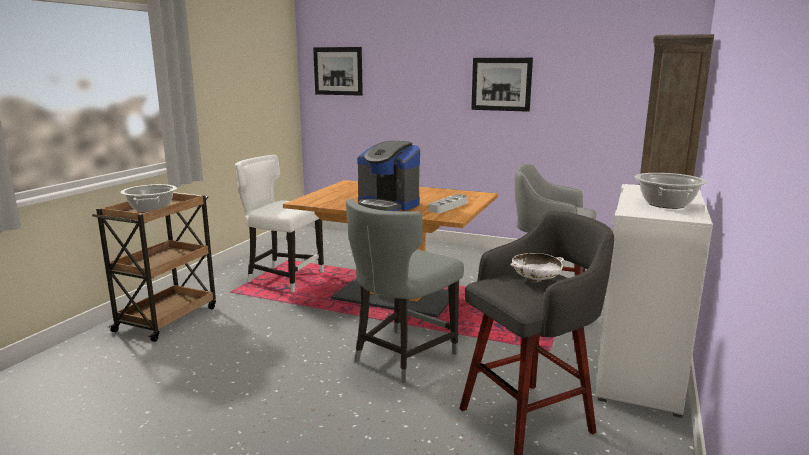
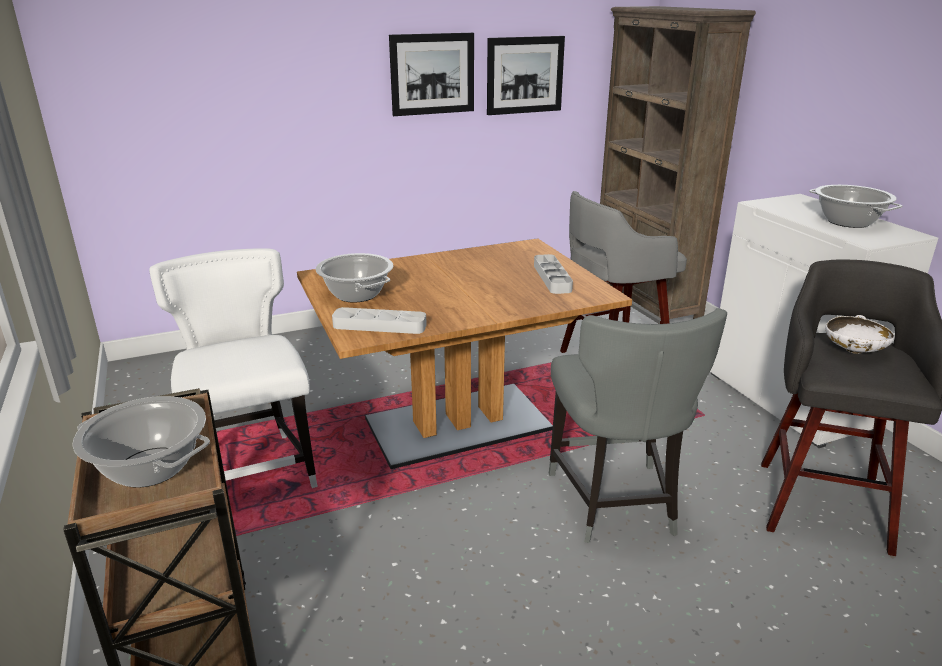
camera: 45 degrees left, 10 degrees up
white chair [235,155,324,292] -> white chair turned 90 degrees clockwise [149,248,318,488]
picture [313,47,363,96] -> picture moved to [487,36,565,115]
coffee machine [357,141,420,211] -> none
none -> cooking pot [316,253,393,303]
none -> grey tray [332,307,427,334]

